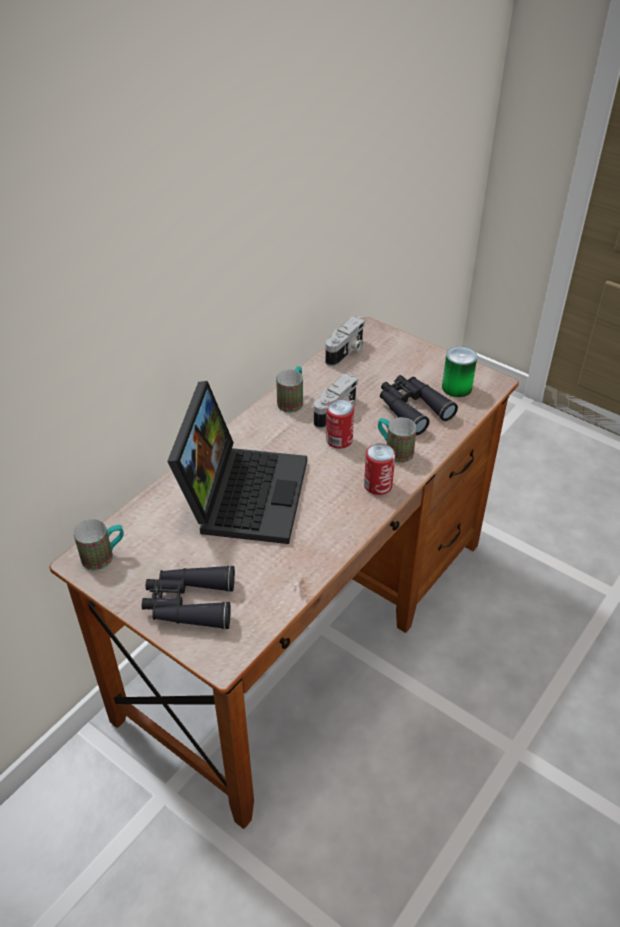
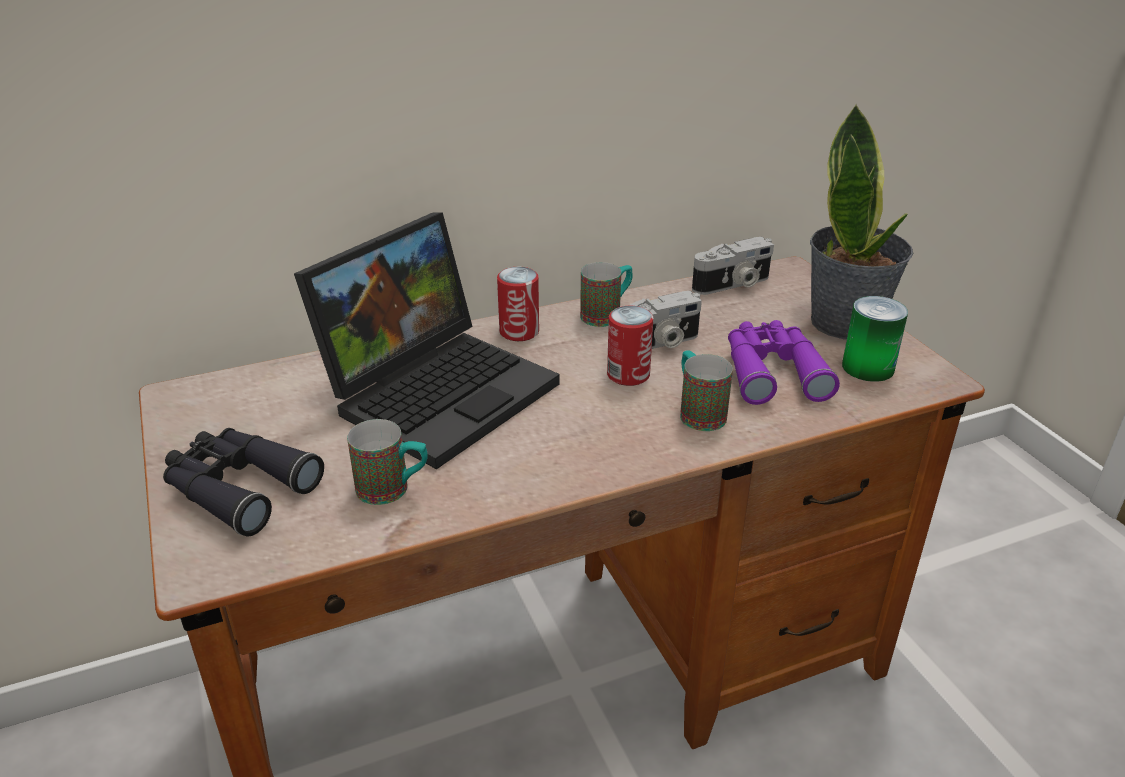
camera: 30 degrees right, 10 degrees down
mug [74,519,124,570] -> mug moved to [347,419,428,505]
can [364,444,395,495] -> can moved to [497,267,539,341]
black binoculars [380,375,458,435] -> purple binoculars [728,320,840,405]
none -> potted plant [810,103,913,340]

